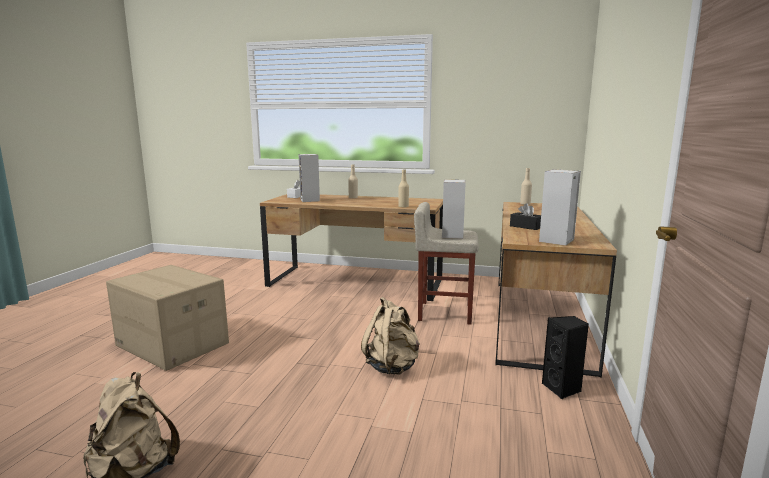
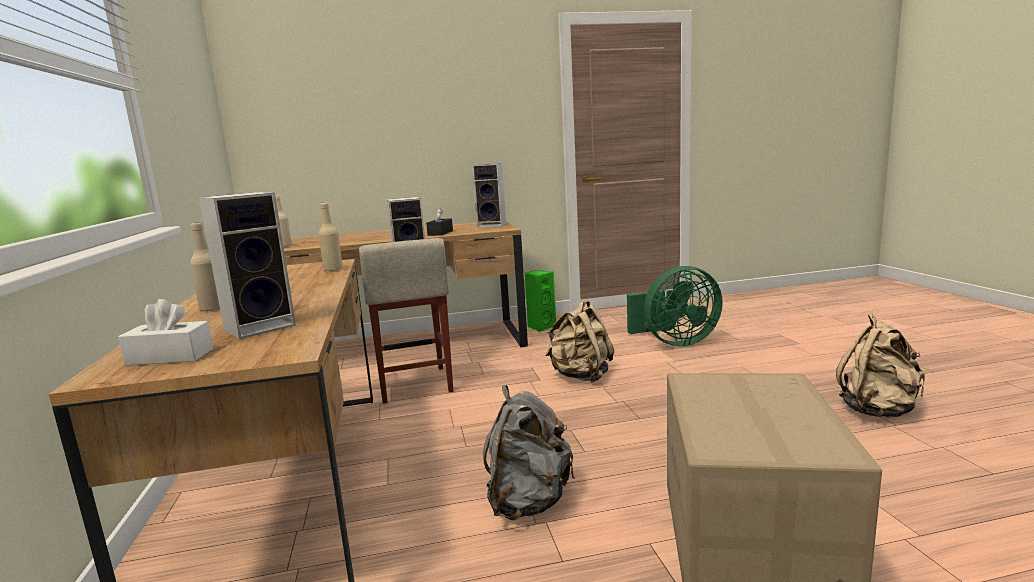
camera: 115 degrees left, 0 degrees up
black speaker [542,316,589,399] -> green speaker [525,270,556,332]
none -> grey backpack [483,385,575,520]
none -> green fan [627,266,723,346]

